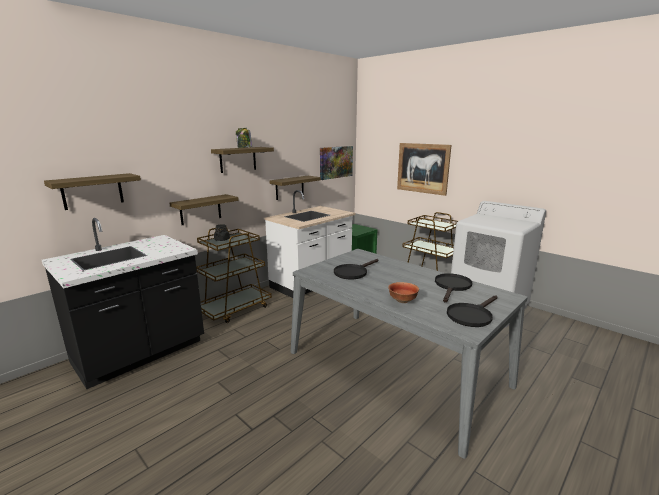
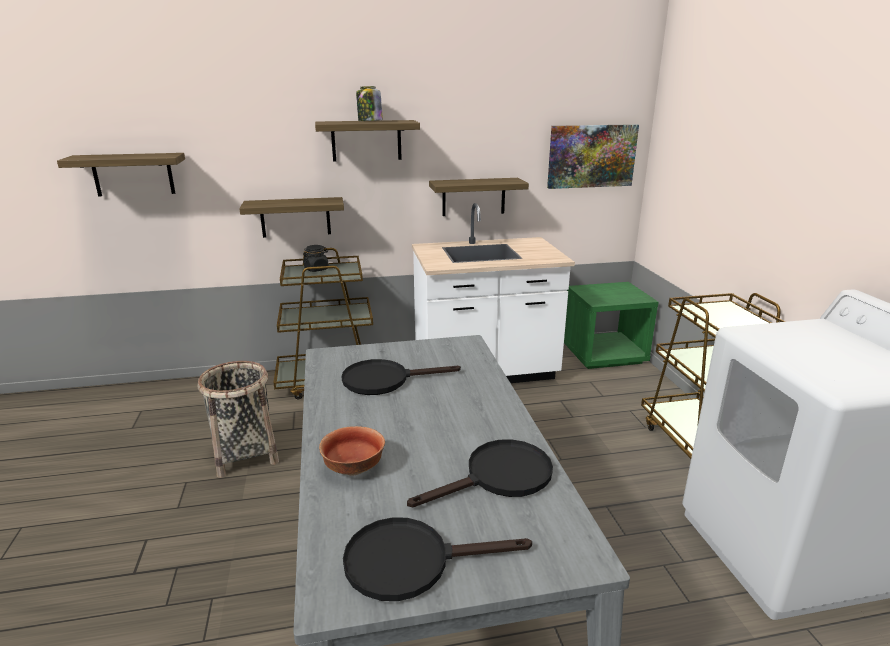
camera: 35 degrees right, 5 degrees up
black counter [42,218,204,389] -> none
picture [397,143,451,196] -> none
none -> basket [197,361,279,478]

